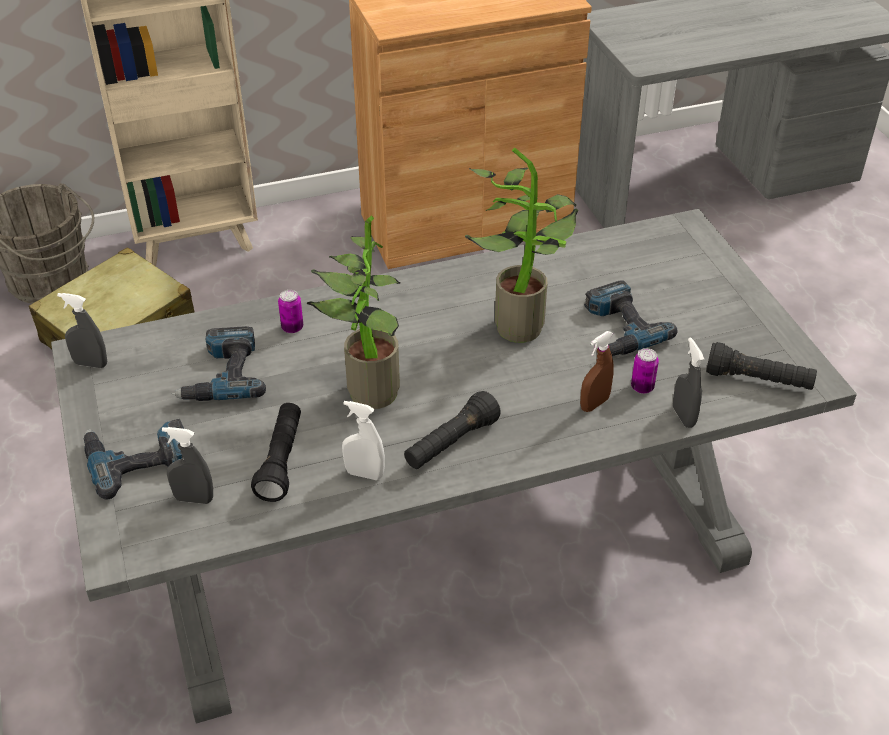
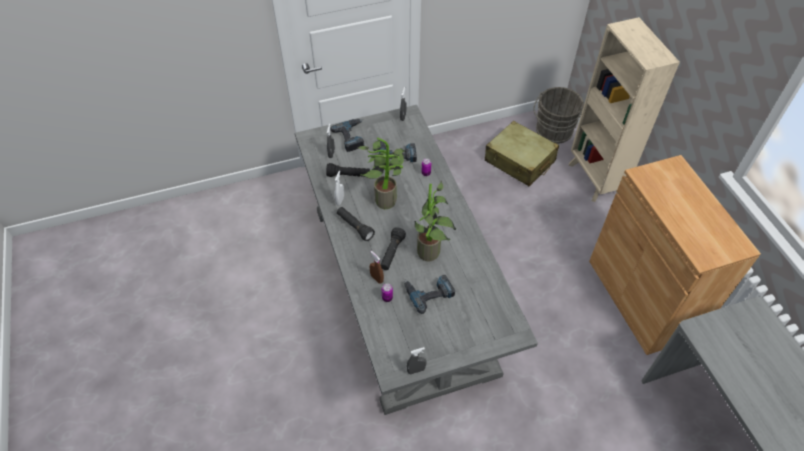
camera: 90 degrees right, 10 degrees up
grey spray bottle [673,337,704,428] -> grey spray bottle moved to [407,347,426,374]
black flashlight [706,342,817,390] -> black flashlight moved to [381,227,406,270]

